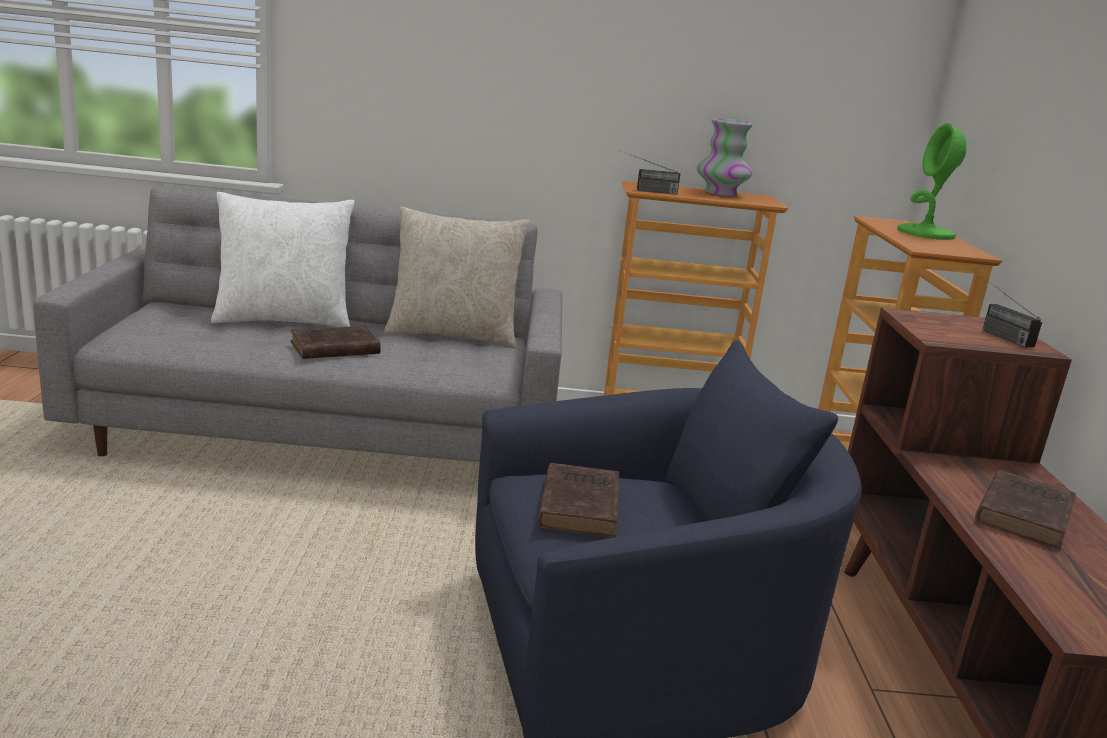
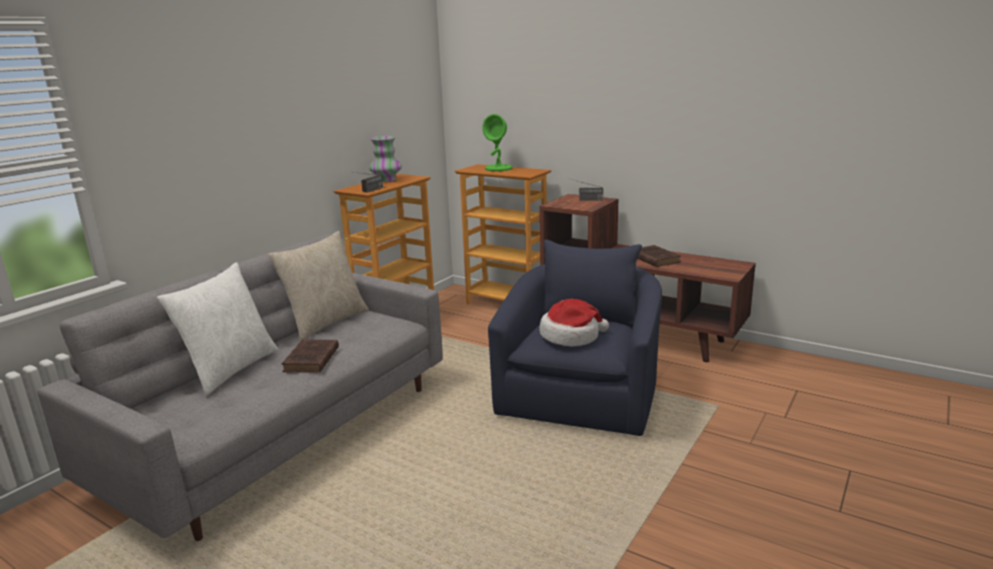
camera: 55 degrees left, 0 degrees up
brown book [537,463,619,538] -> hat [539,299,609,346]

